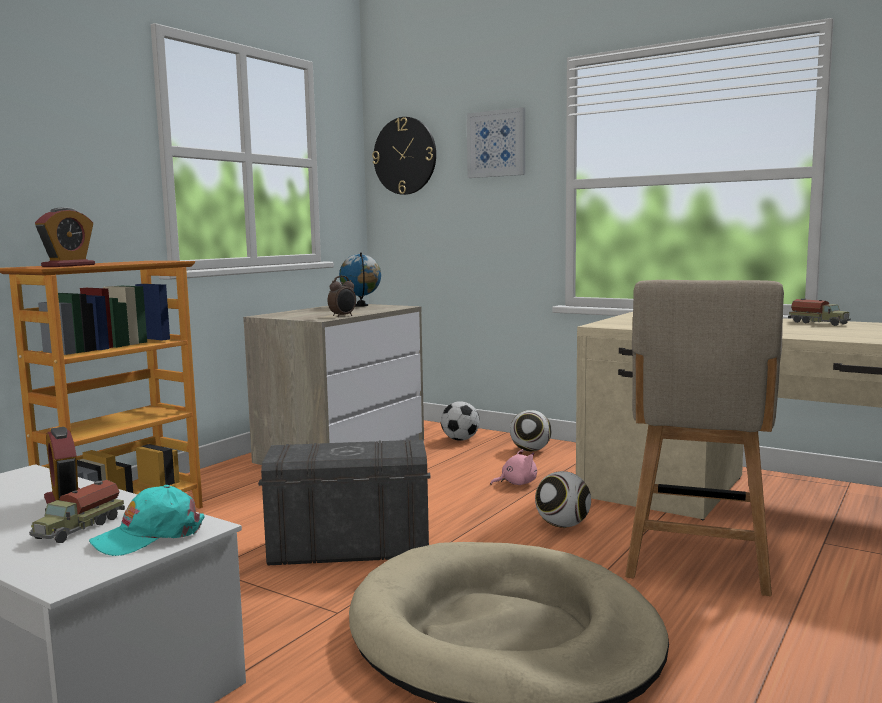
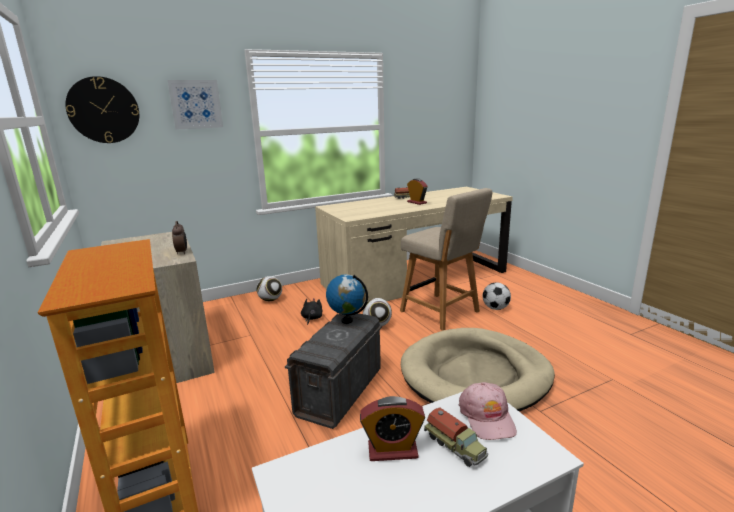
camera: 60 degrees left, 10 degrees up
alarm clock [35,207,95,267] -> alarm clock moved to [407,178,428,205]
turquoise cap [89,485,205,556] -> pink cap [459,382,517,440]
globe [339,252,381,307] -> globe moved to [326,274,368,324]
football [441,401,480,441] -> football moved to [482,282,511,310]
pink plush toy [490,449,537,485] -> black plush toy [301,298,322,325]

